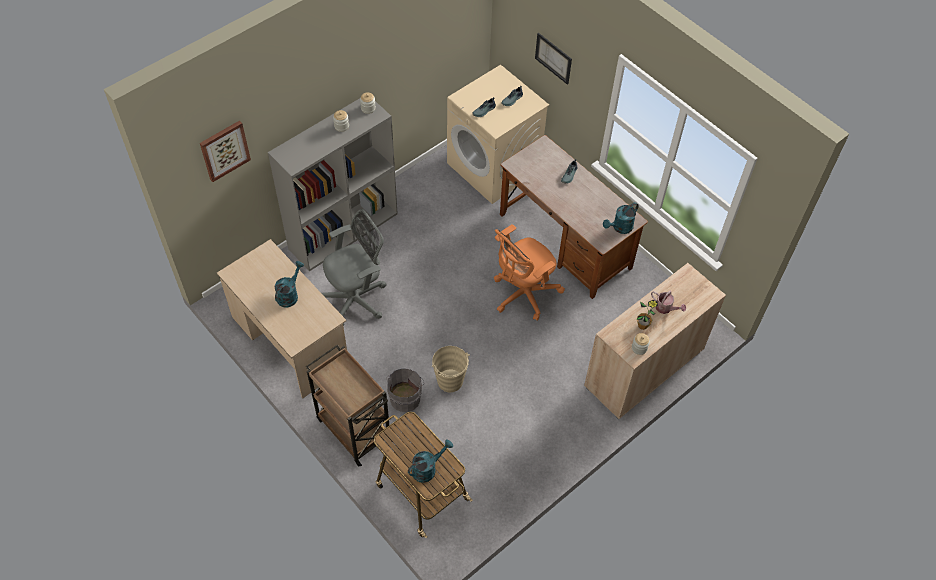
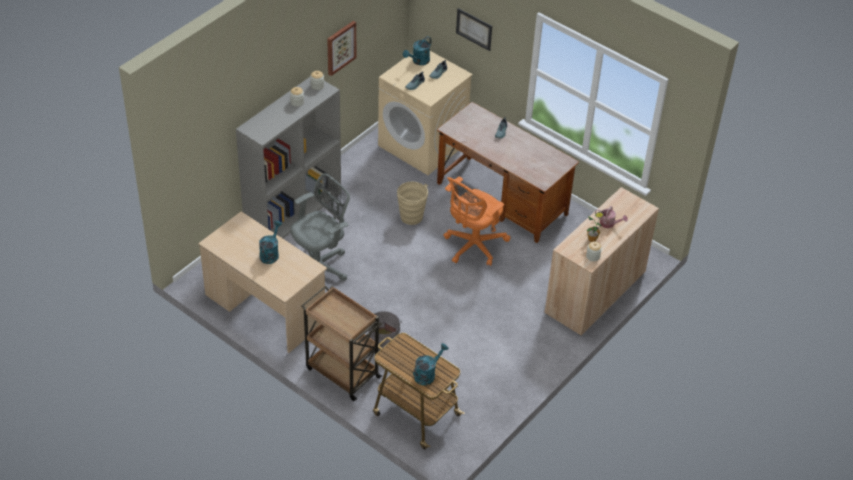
camera: 10 degrees left, 10 degrees down
picture [200,121,251,182] -> picture moved to [327,21,356,76]
beige bucket [432,346,470,392] -> beige bucket moved to [397,182,428,225]
turquoise watering can [603,202,639,234] -> turquoise watering can moved to [403,36,431,65]

